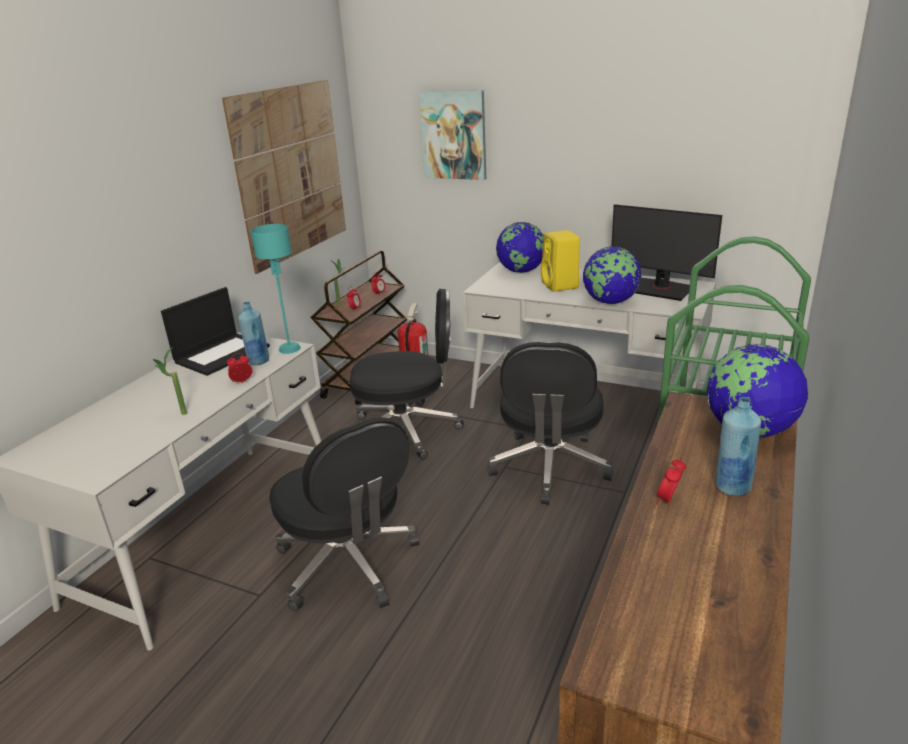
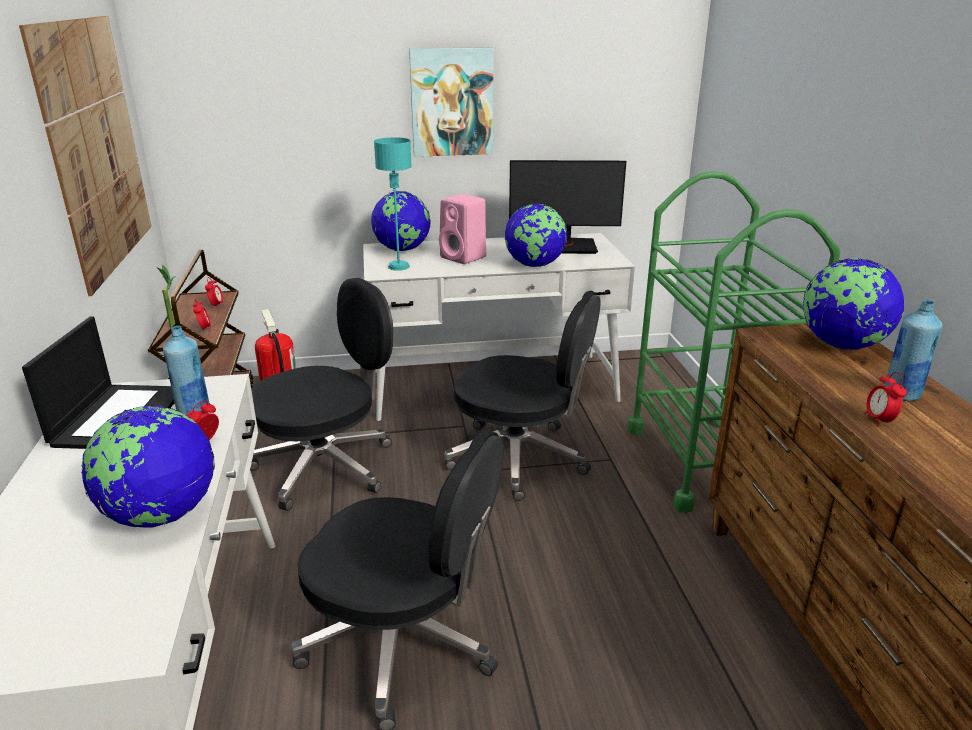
camera: 35 degrees left, 0 degrees up
potted plant [153,347,187,415] -> globe [81,406,215,528]
turquoise table lamp [251,224,301,354] -> turquoise table lamp moved to [374,137,412,271]
picture [419,90,486,180] -> picture moved to [409,47,494,157]
black office chair [487,342,614,505] -> black office chair turned 45 degrees counterclockwise [444,291,601,501]
yellow speaker [541,230,580,292] -> pink speaker [439,194,486,264]

